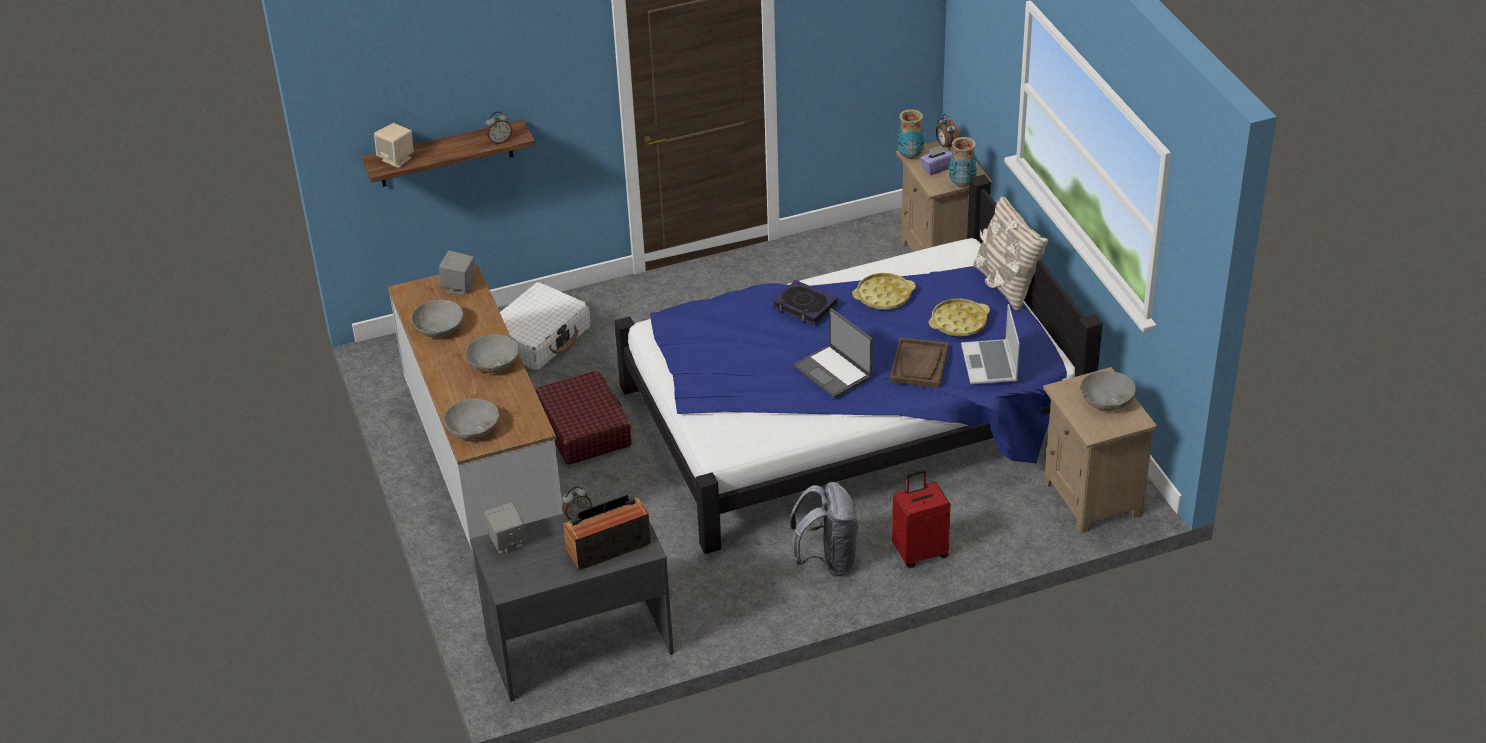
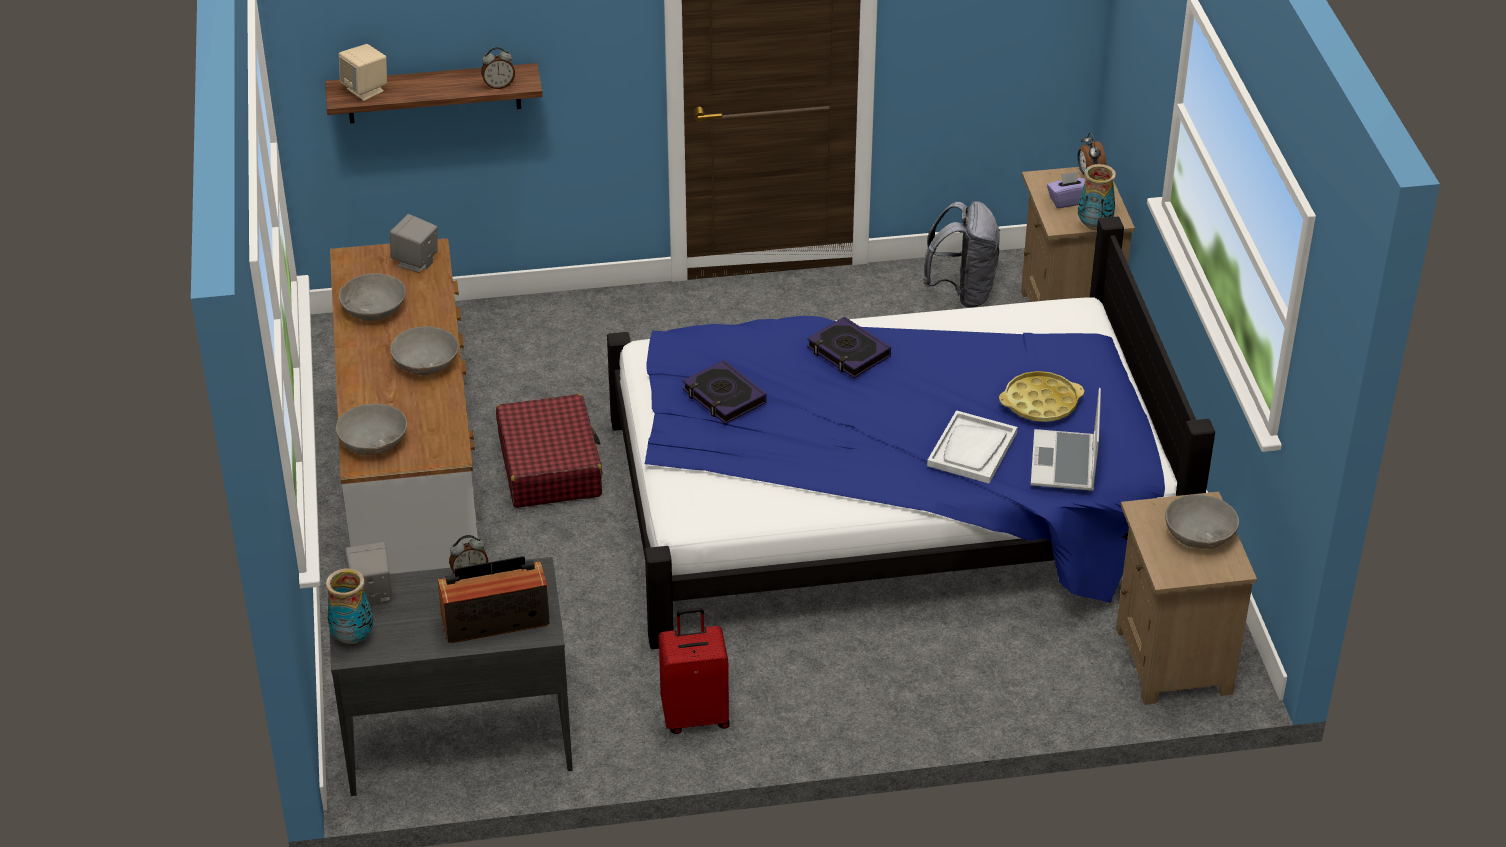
camera: 10 degrees right, 0 degrees up
white suitcase [500,282,590,371] -> none
grey backpack [790,482,858,577] -> grey backpack moved to [923,201,1001,308]
laptop [794,308,873,398] -> none
yellow tray [852,273,916,310] -> none
brown tray [890,337,949,388] -> white tray [927,410,1017,483]
red suitcase [892,470,951,568] -> red suitcase moved to [659,608,730,734]
vase [897,109,924,159] -> vase moved to [326,569,373,644]
beige pillow [973,196,1048,311] -> none
none -> book [683,360,767,424]

